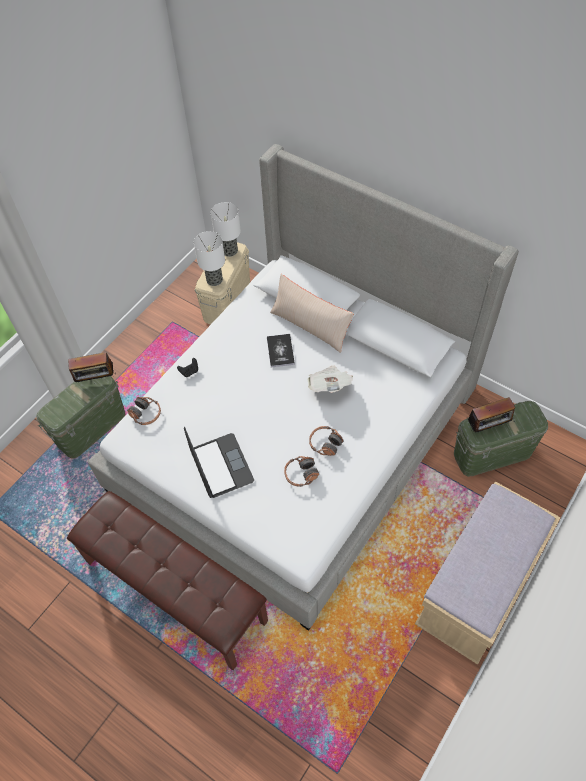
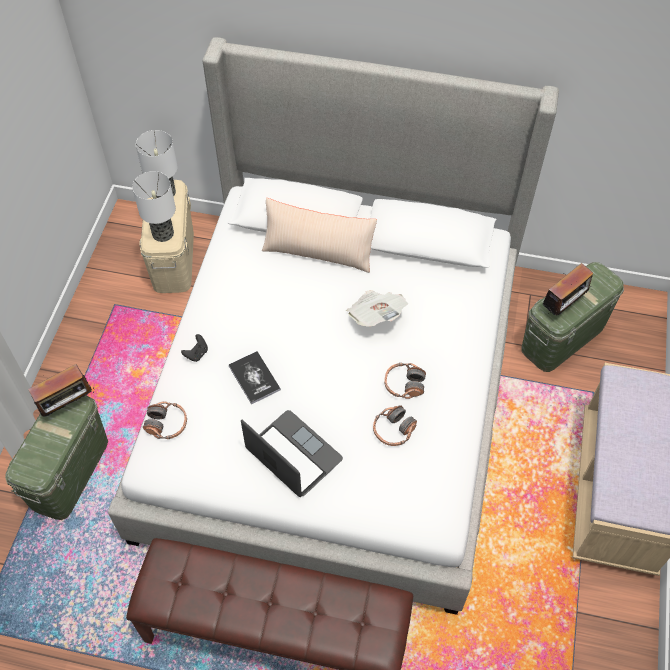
camera: 25 degrees left, 0 degrees up
book [267,334,295,367] -> book moved to [228,351,281,404]

